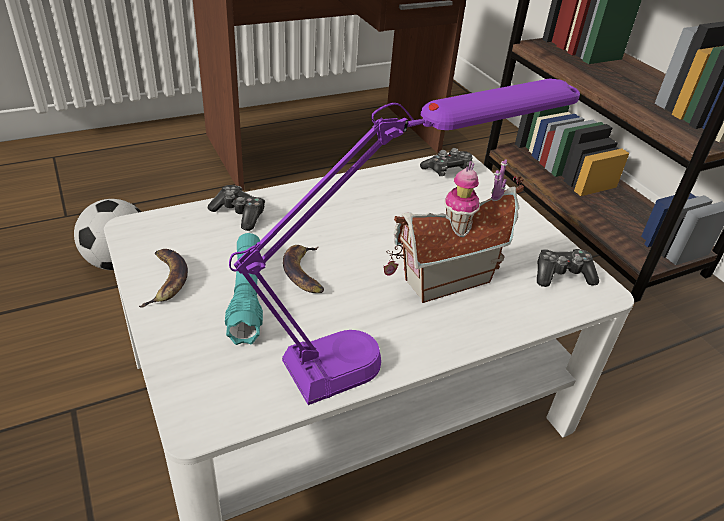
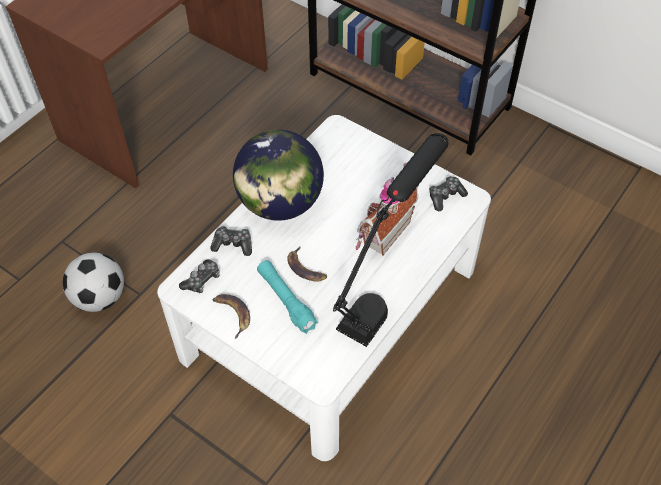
camera: 25 degrees left, 15 degrees up
purple table lamp [229,79,580,405] -> black table lamp [333,133,449,347]
game controller [420,148,473,176] -> game controller moved to [179,259,220,293]
none -> globe [233,129,324,221]

